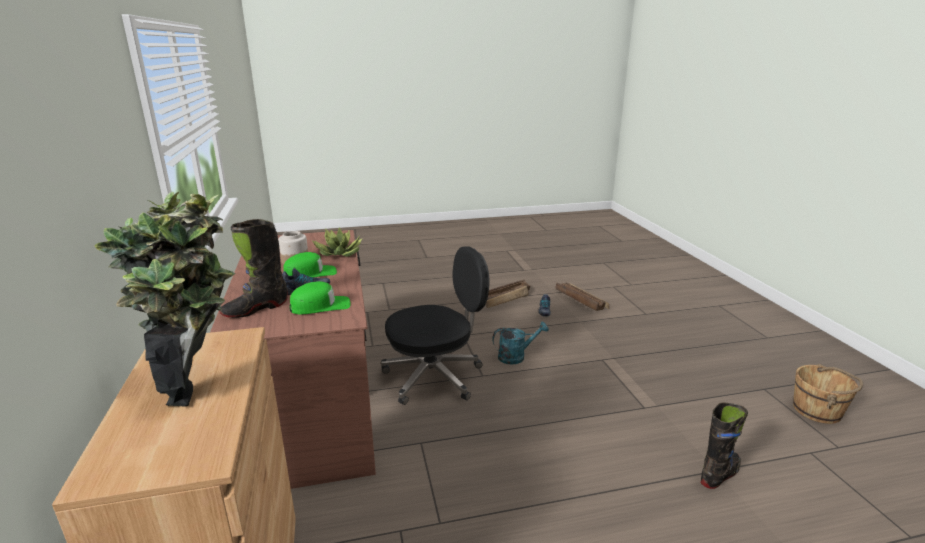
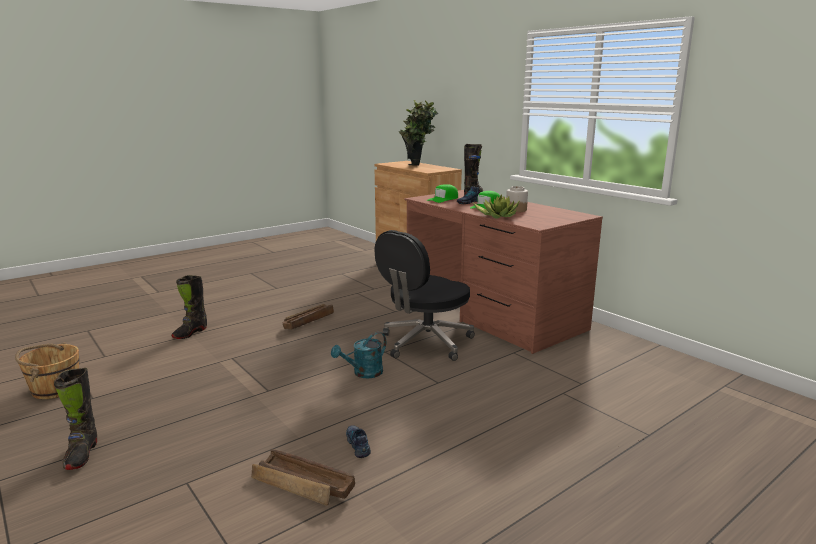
camera: 155 degrees right, 5 degrees down
crate [485,280,530,308] -> crate moved to [282,304,334,330]
none -> black boot [54,368,97,470]

